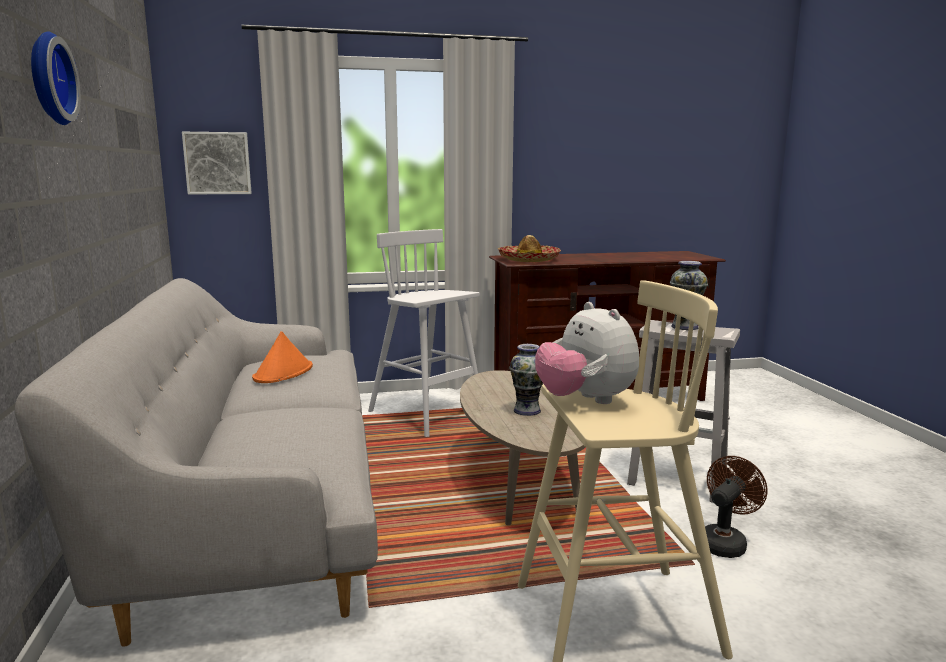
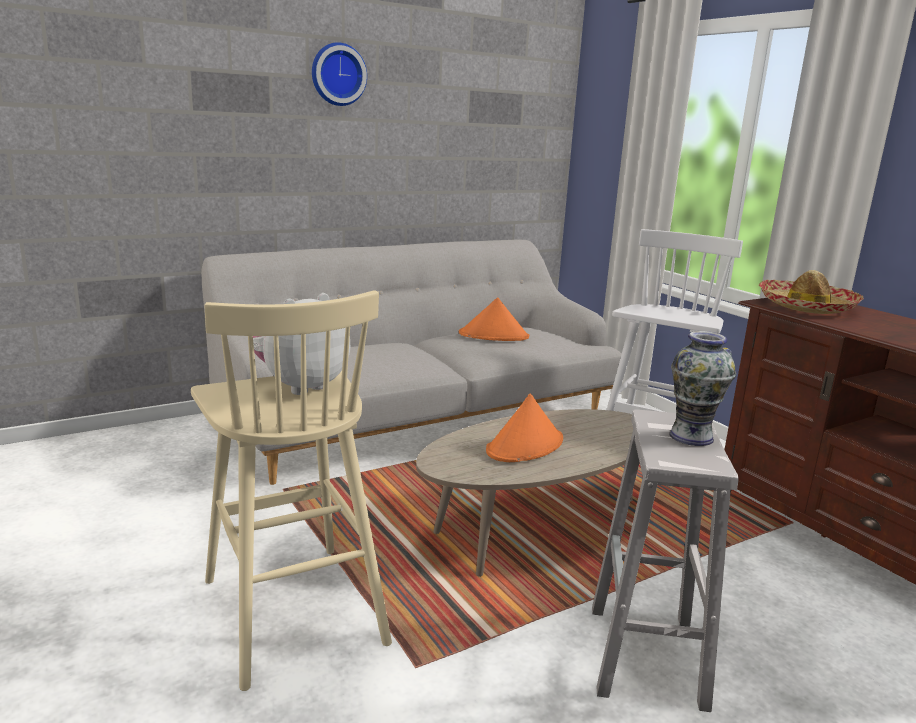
camera: 70 degrees right, 5 degrees up
picture [182,132,252,194] -> none
vase [509,344,543,416] -> orange hat [486,394,563,462]
brown fan [705,456,767,558] -> none

